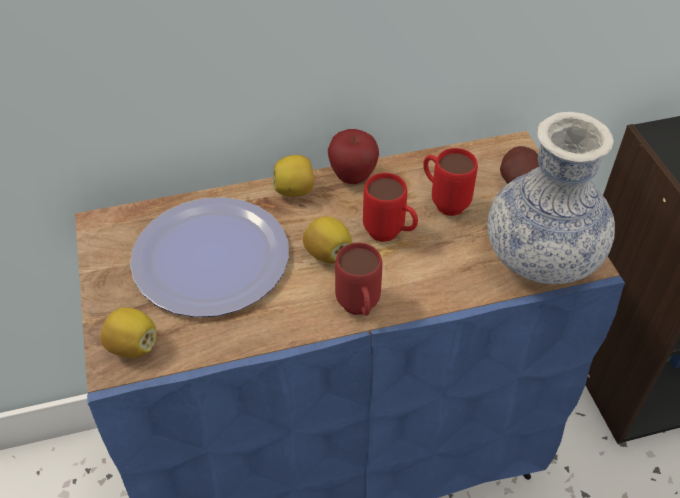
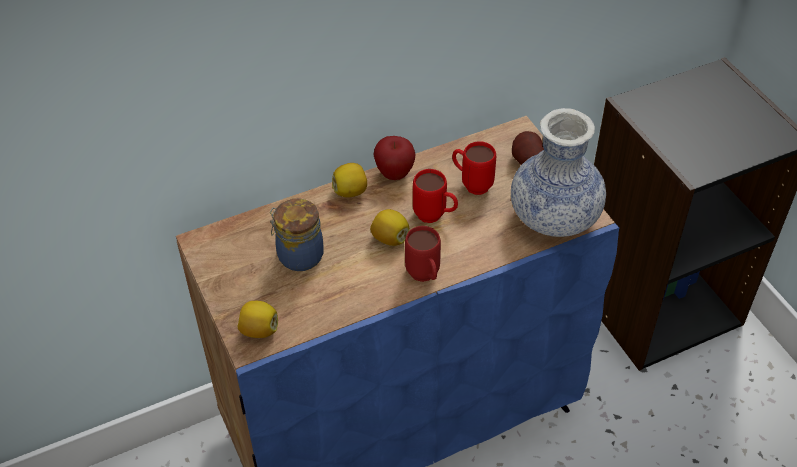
camera: 10 degrees left, 0 degrees up
plate [130,197,289,317] -> jar [270,198,324,271]

